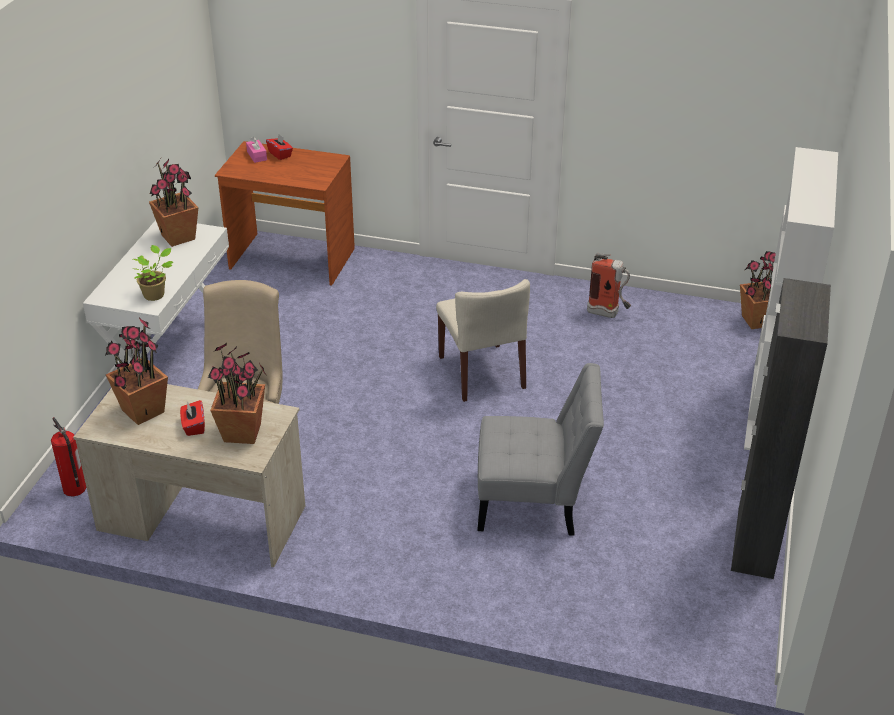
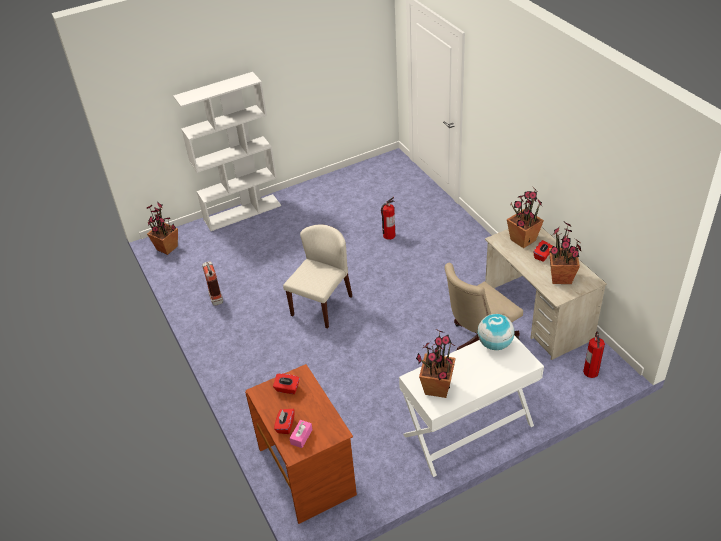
camera: 130 degrees left, 5 degrees up
potted plant [133,245,173,301] -> globe [477,314,515,350]
grey chair [477,363,604,536] -> fire extinguisher [381,197,395,240]
black cabinet [731,278,831,579] -> none
none -> red tissue box [273,373,300,394]

